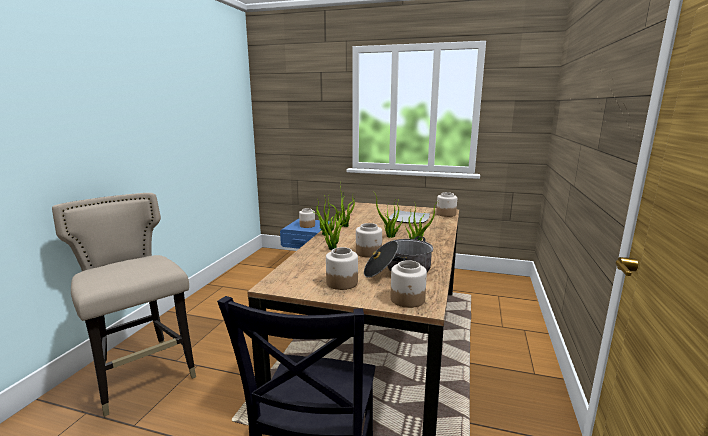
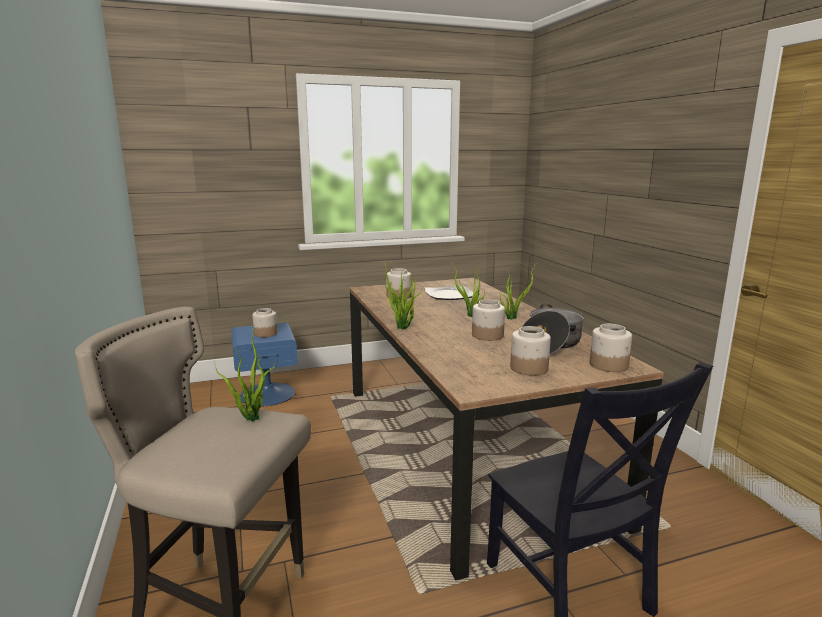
camera: 35 degrees left, 0 degrees up
potted plant [318,197,349,250] -> potted plant moved to [215,327,276,421]
jar [436,192,457,217] -> jar moved to [386,268,412,299]

